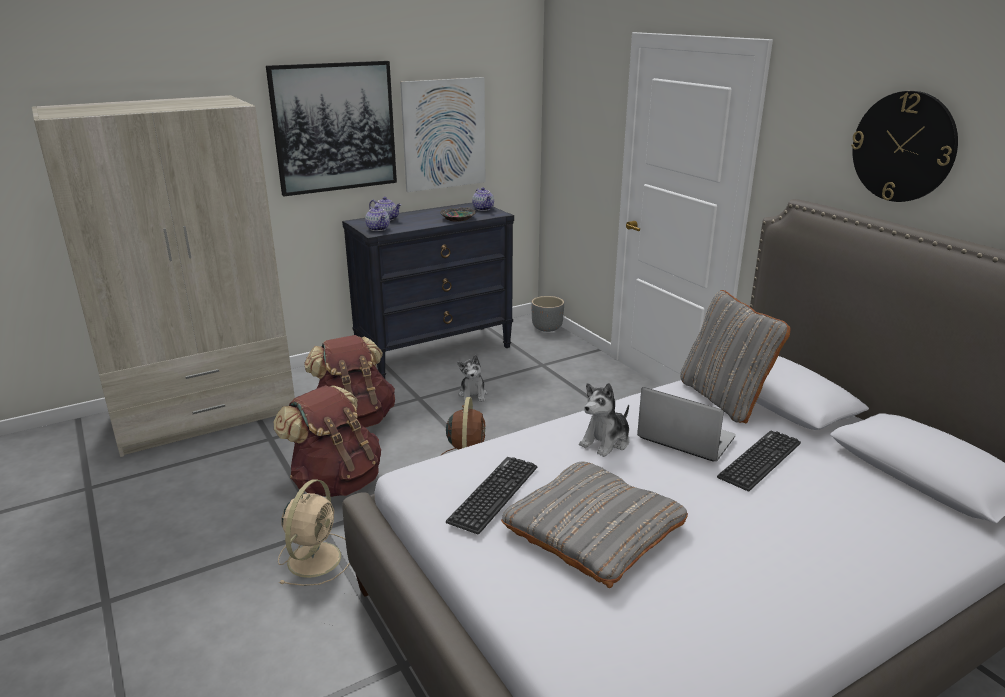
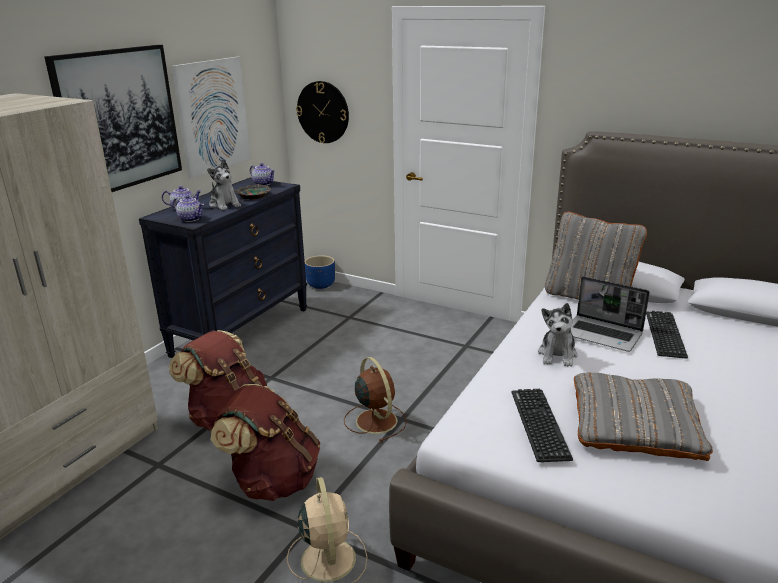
camera: 30 degrees left, 0 degrees up
plush toy [458,355,488,403] -> plush toy moved to [207,159,241,210]
grey planter [531,296,564,332] -> blue planter [305,255,335,289]
laptop [637,387,736,461] -> laptop turned 150 degrees counterclockwise [571,276,650,352]
wall clock [851,91,958,202] -> wall clock moved to [296,81,349,143]

